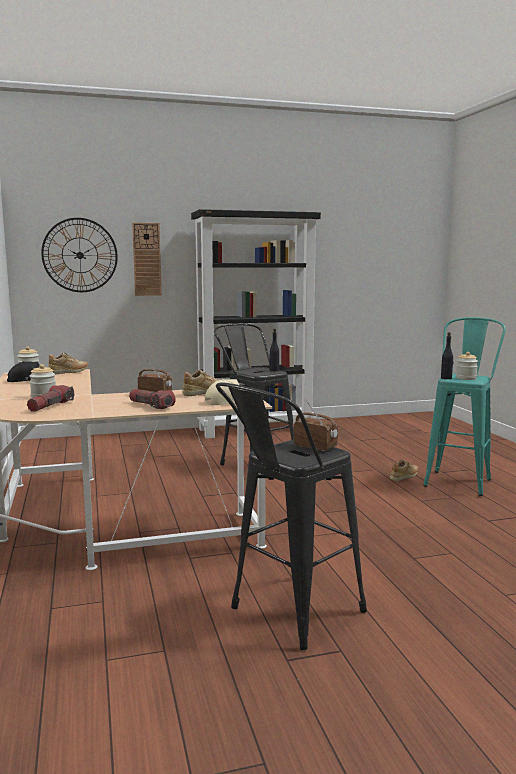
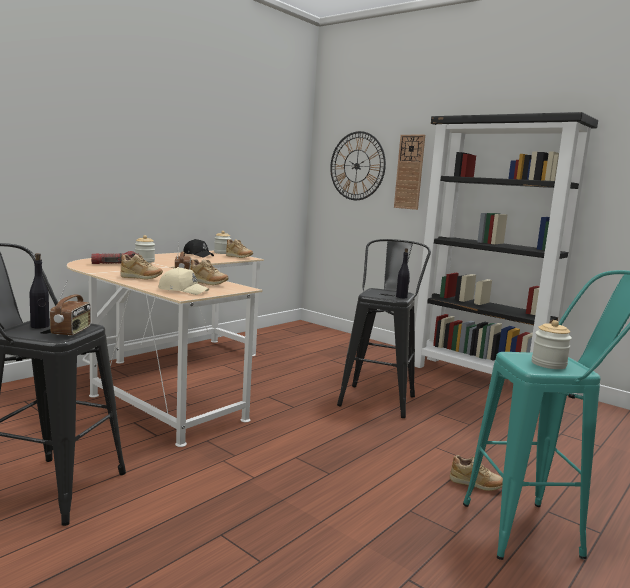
camera: 55 degrees right, 0 degrees up
flashlight [129,389,175,409] -> beige shoe [120,254,163,279]
black bottle [441,332,453,379] -> black bottle moved to [29,253,50,328]

